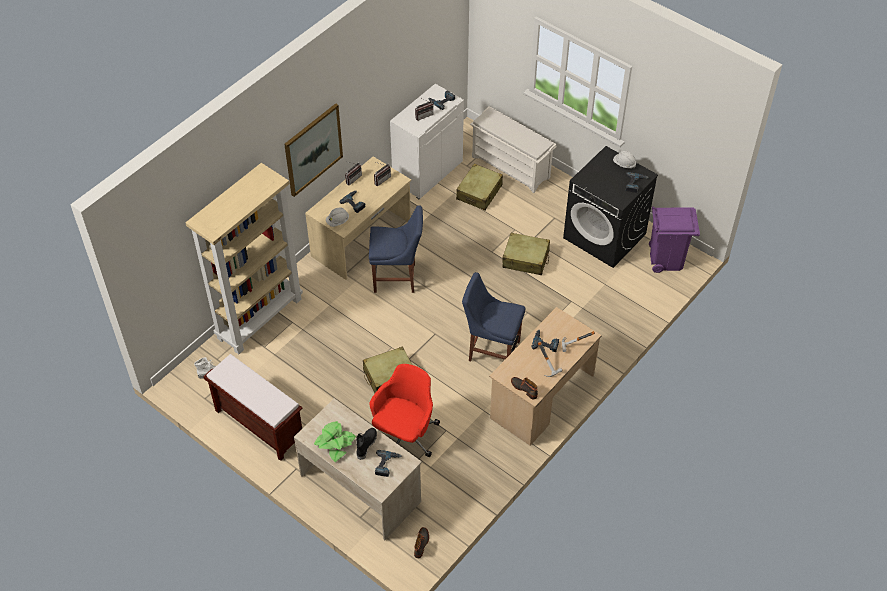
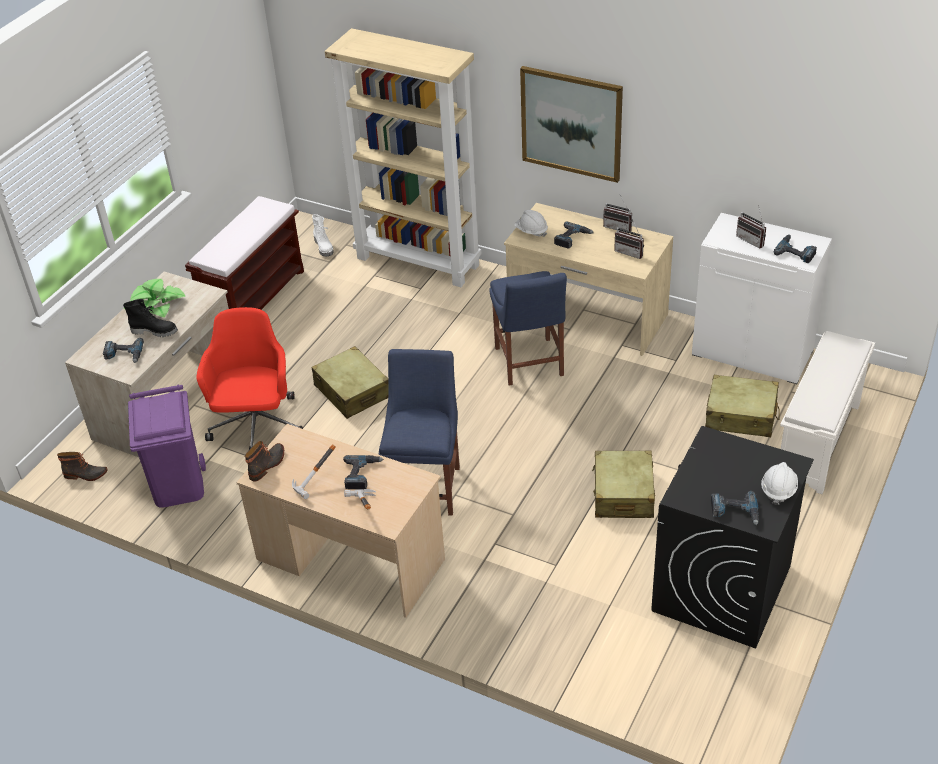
camera: 80 degrees right, 10 degrees down
red office chair [369,364,440,457] -> red office chair turned 105 degrees counterclockwise [196,307,303,450]
purple trash can [649,207,700,273] -> purple trash can moved to [128,385,206,508]

